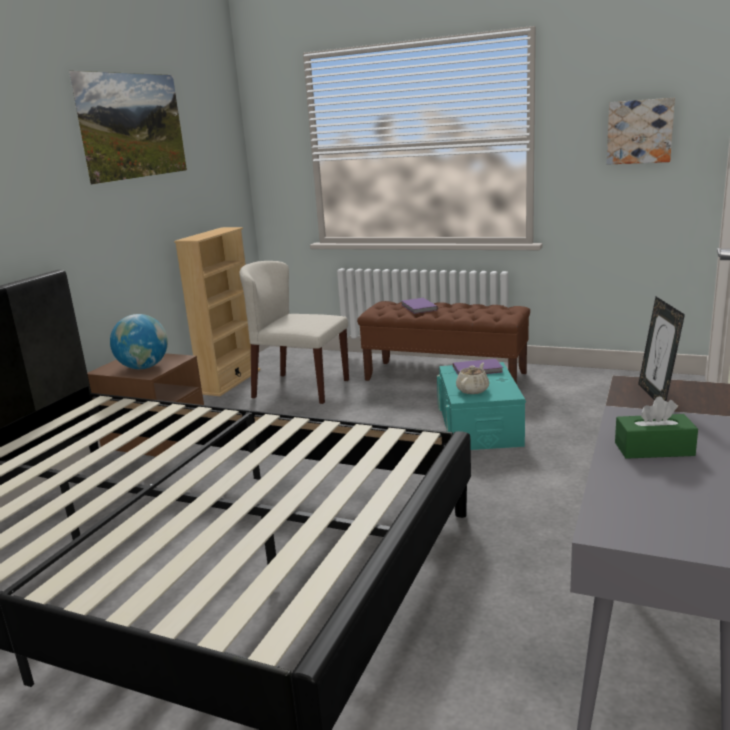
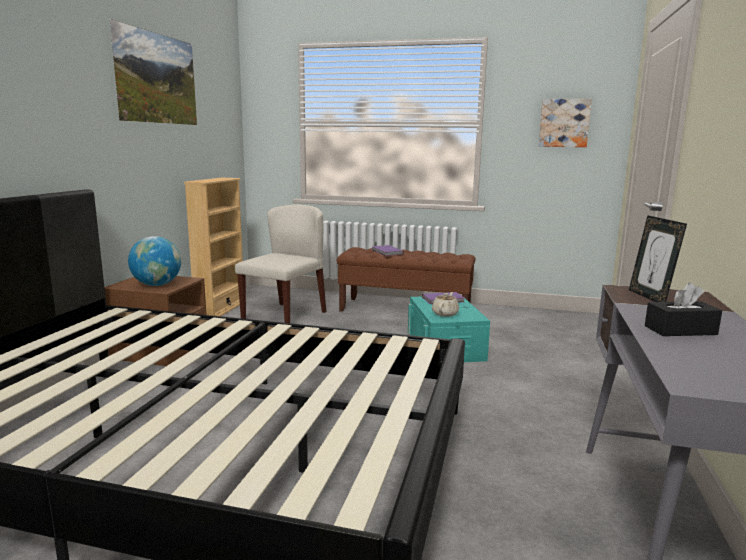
camera: 10 degrees left, 5 degrees down
beige chair [239,261,349,404] -> beige chair turned 105 degrees clockwise [235,204,326,323]
green tissue box [615,396,698,459] -> black tissue box [645,283,722,336]

